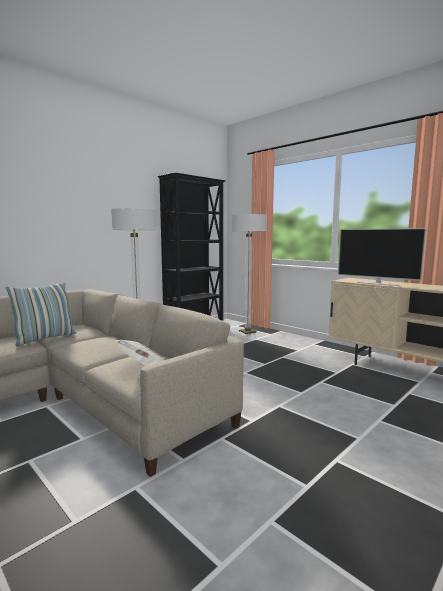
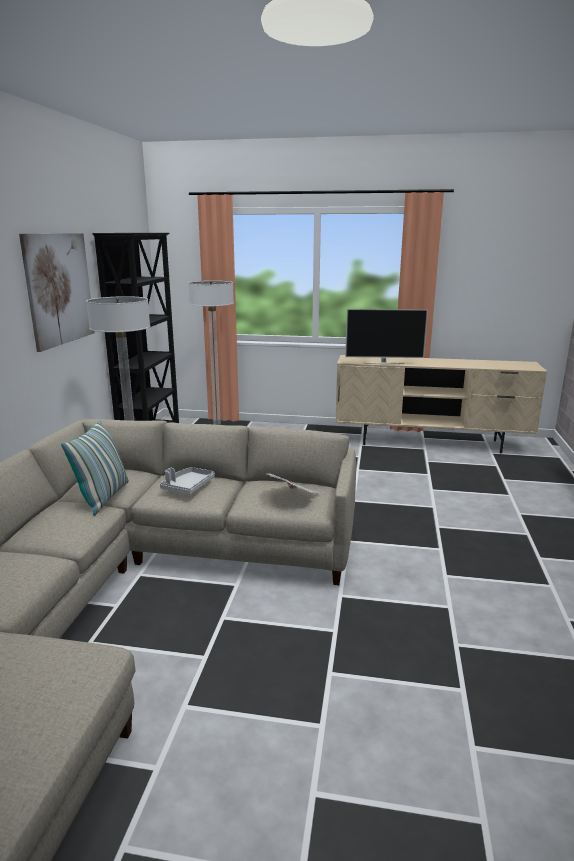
camera: 35 degrees left, 10 degrees up
none -> picture [19,233,95,352]
none -> grey tray [160,467,215,494]

